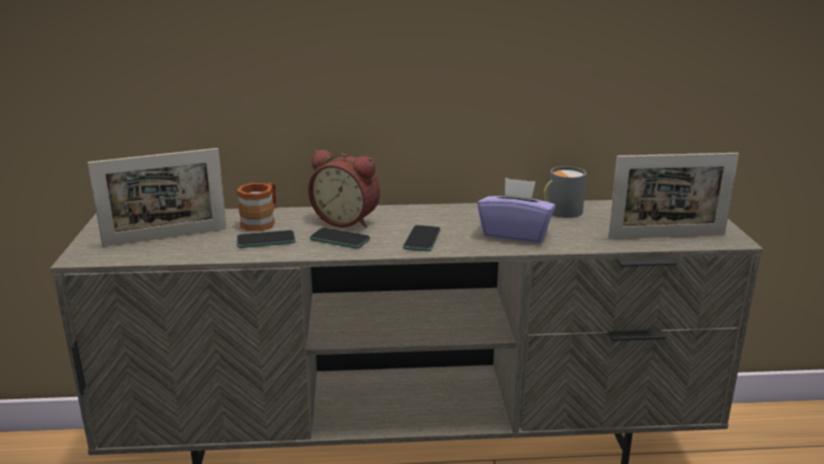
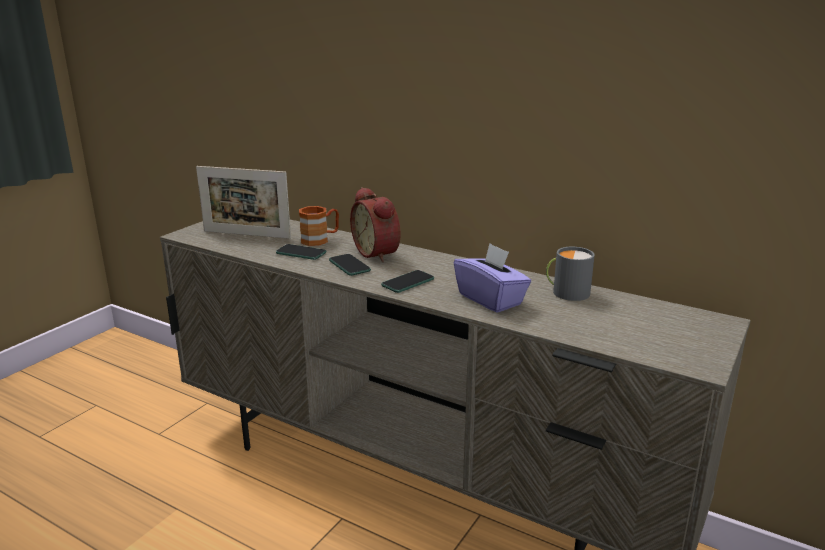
camera: 35 degrees right, 0 degrees up
picture frame [608,153,739,239] -> none

